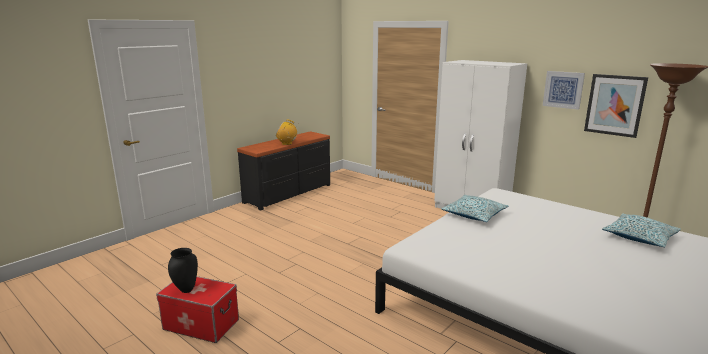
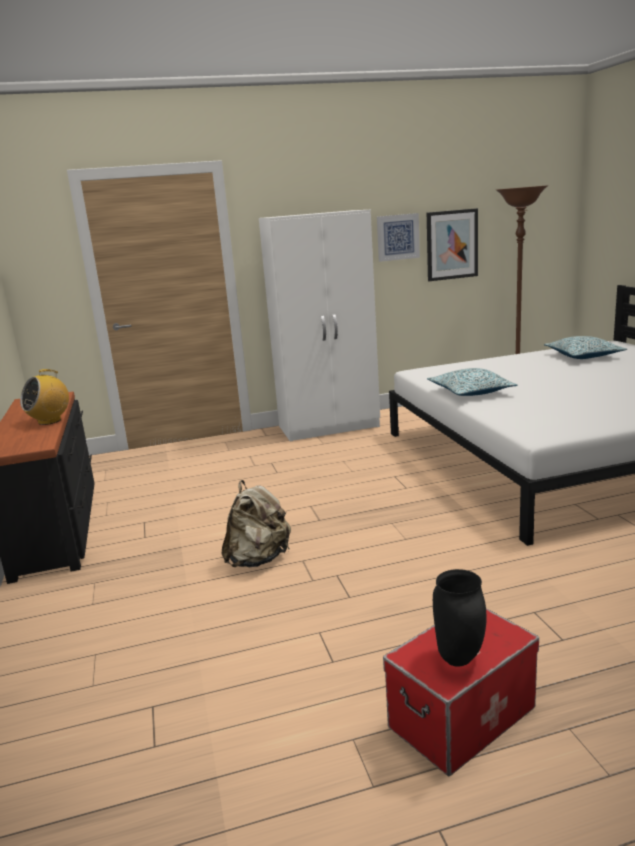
camera: 55 degrees left, 0 degrees up
none -> beige backpack [222,480,291,567]

